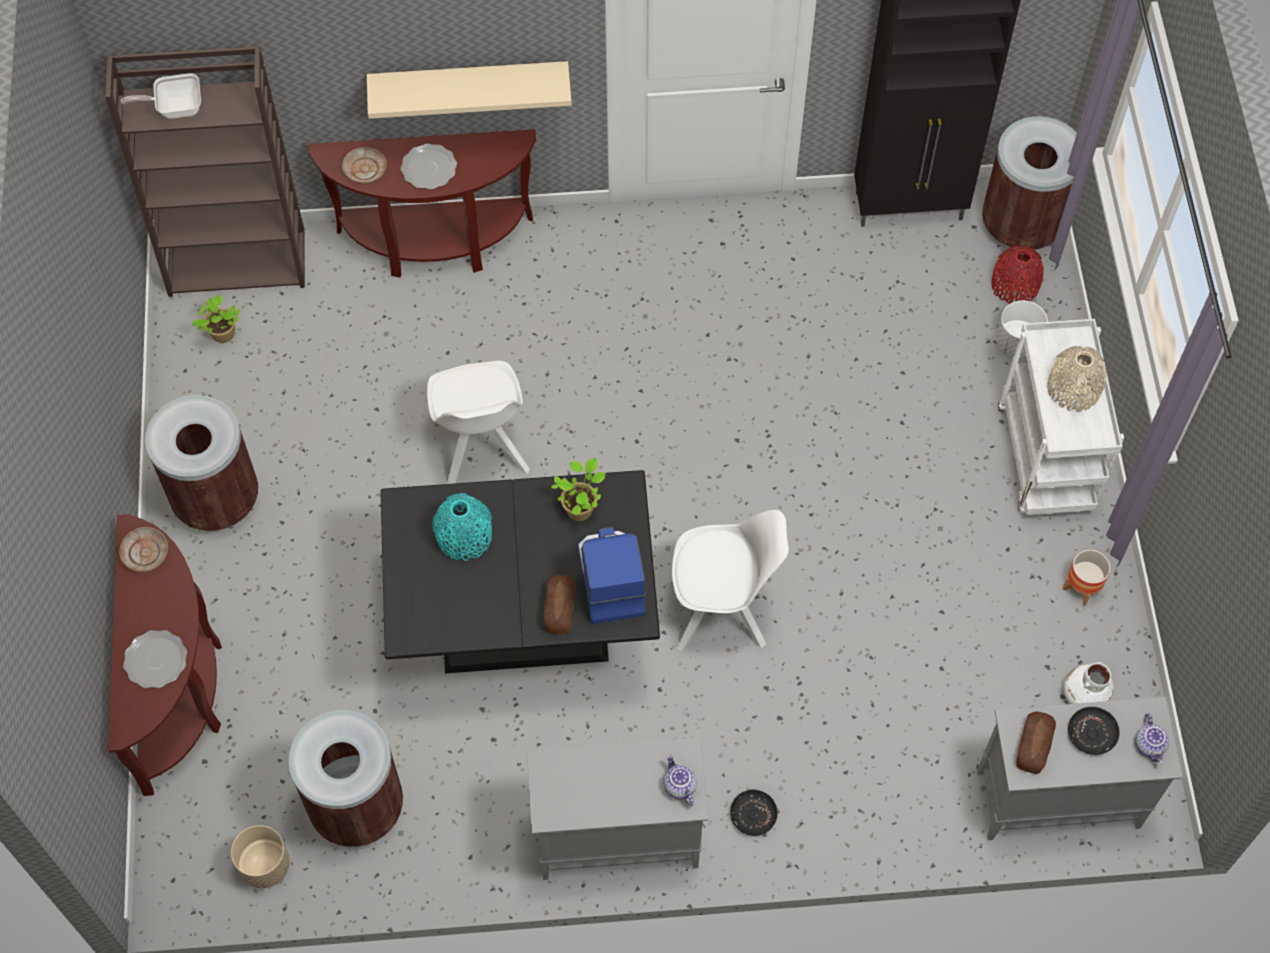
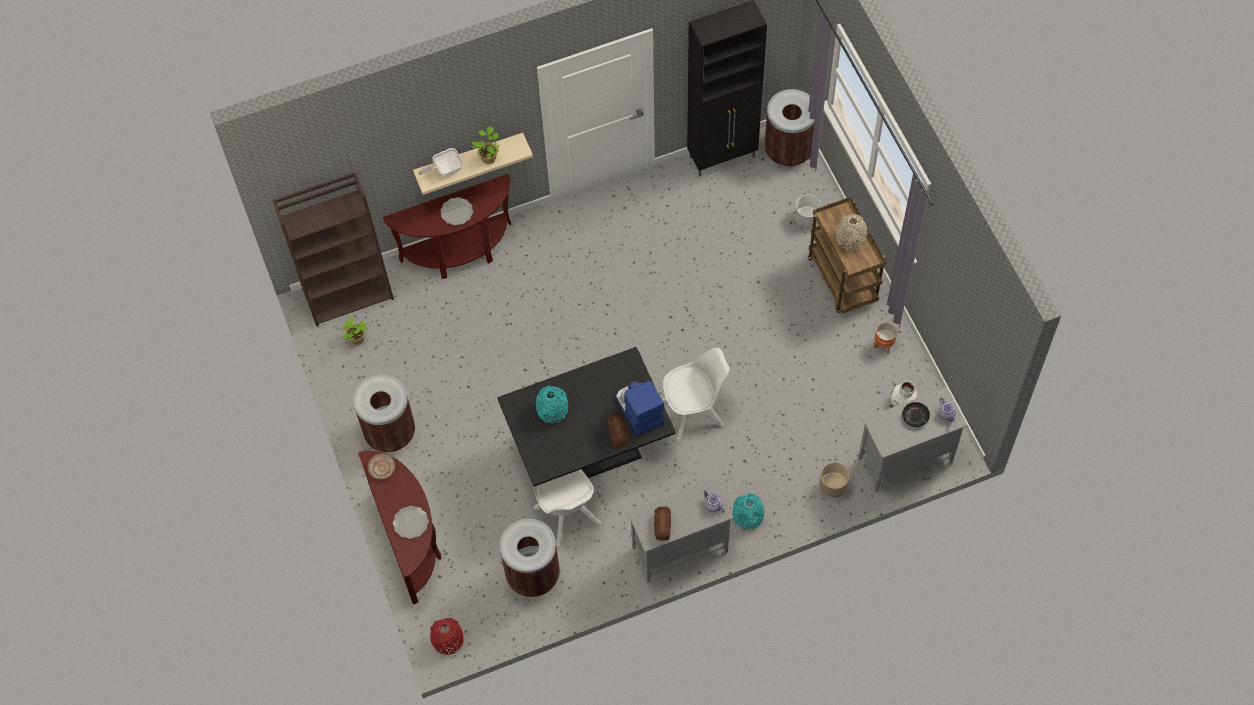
camera: 15 degrees left, 0 degrees up
frying pan [121,74,201,119] -> frying pan moved to [418,148,463,176]
beige planter [231,825,290,888] -> beige planter moved to [819,462,850,498]
beige plate [342,147,387,183] -> none
white chair [427,361,530,484] -> white chair moved to [534,469,601,547]
potted plant [552,458,606,521] -> potted plant moved to [472,126,499,164]
black plate [730,789,778,836] -> turquoise vase [733,494,764,530]
red vase [992,245,1044,304] -> red vase moved to [430,618,464,655]
white cart [998,319,1124,515] -> brown cart [808,197,886,314]
bread [1016,711,1056,774] -> bread moved to [654,506,671,540]

